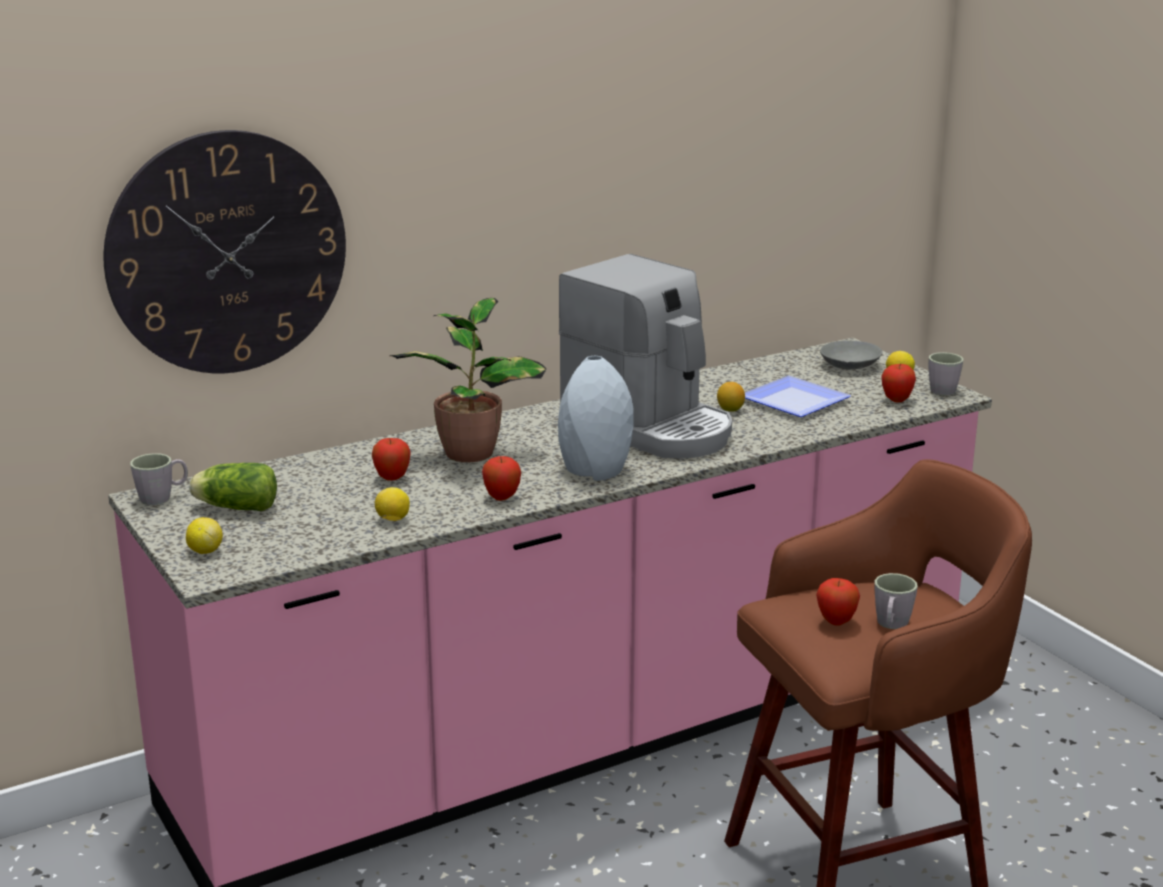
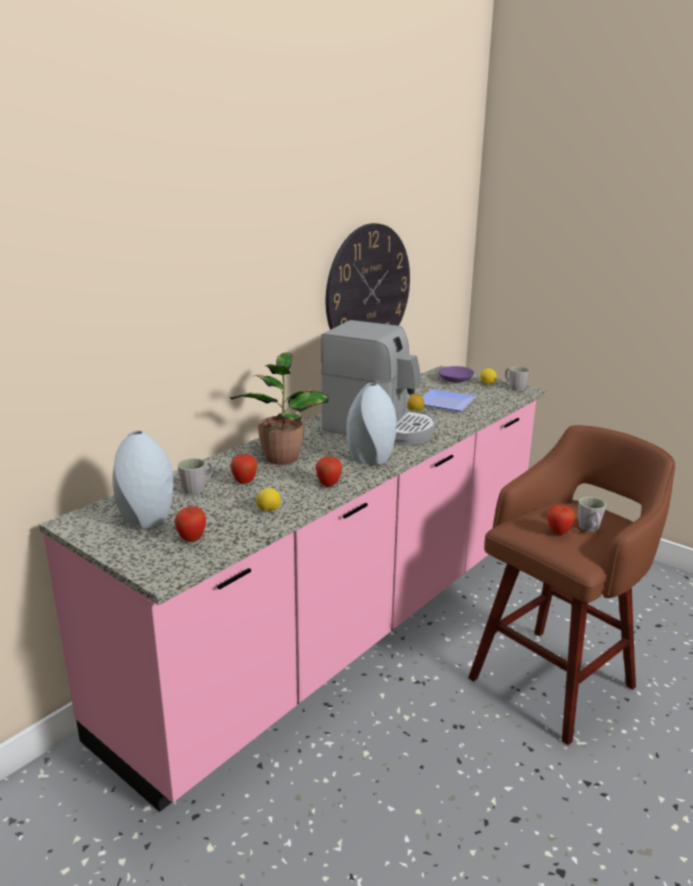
camera: 20 degrees left, 0 degrees up
wall clock [103,130,346,373] -> wall clock moved to [326,223,410,330]
grey mug [130,453,188,505] -> grey mug moved to [178,458,213,494]
lemon [186,517,223,554] -> none
lettuce [189,463,277,511] -> grey vase [112,431,173,529]
grey bowl [820,341,882,370] -> purple bowl [438,366,474,383]
apple [881,364,916,402] -> apple moved to [174,506,206,542]

